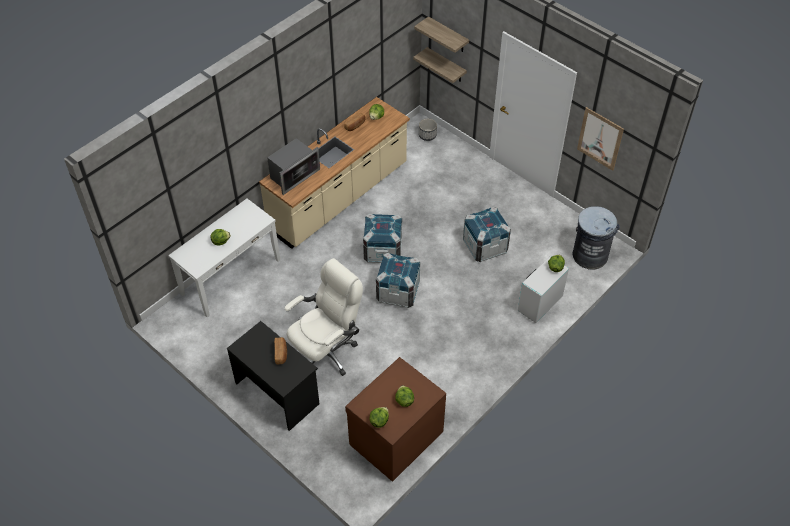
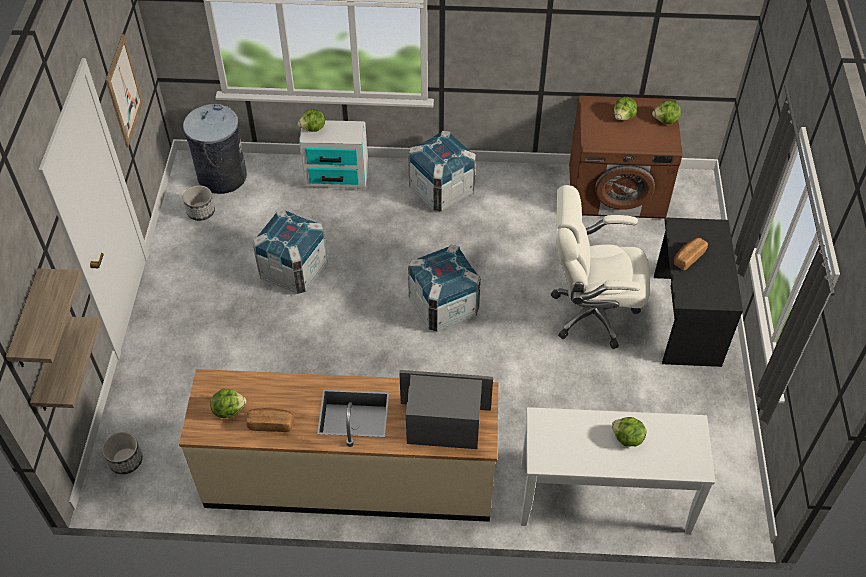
camera: 130 degrees left, 0 degrees up
crate [363,213,402,263] -> crate moved to [408,131,476,211]
none -> planter [183,185,215,221]

